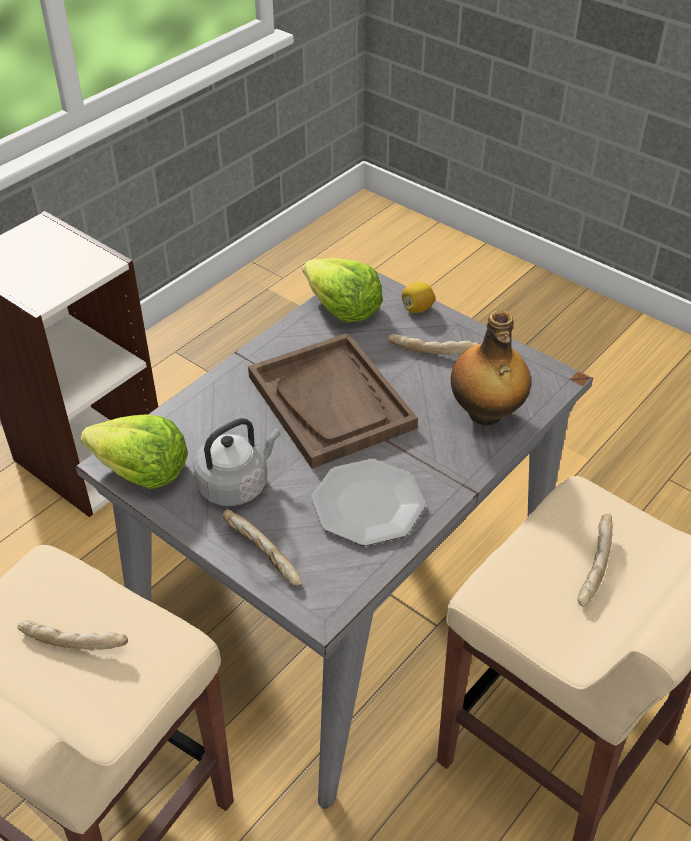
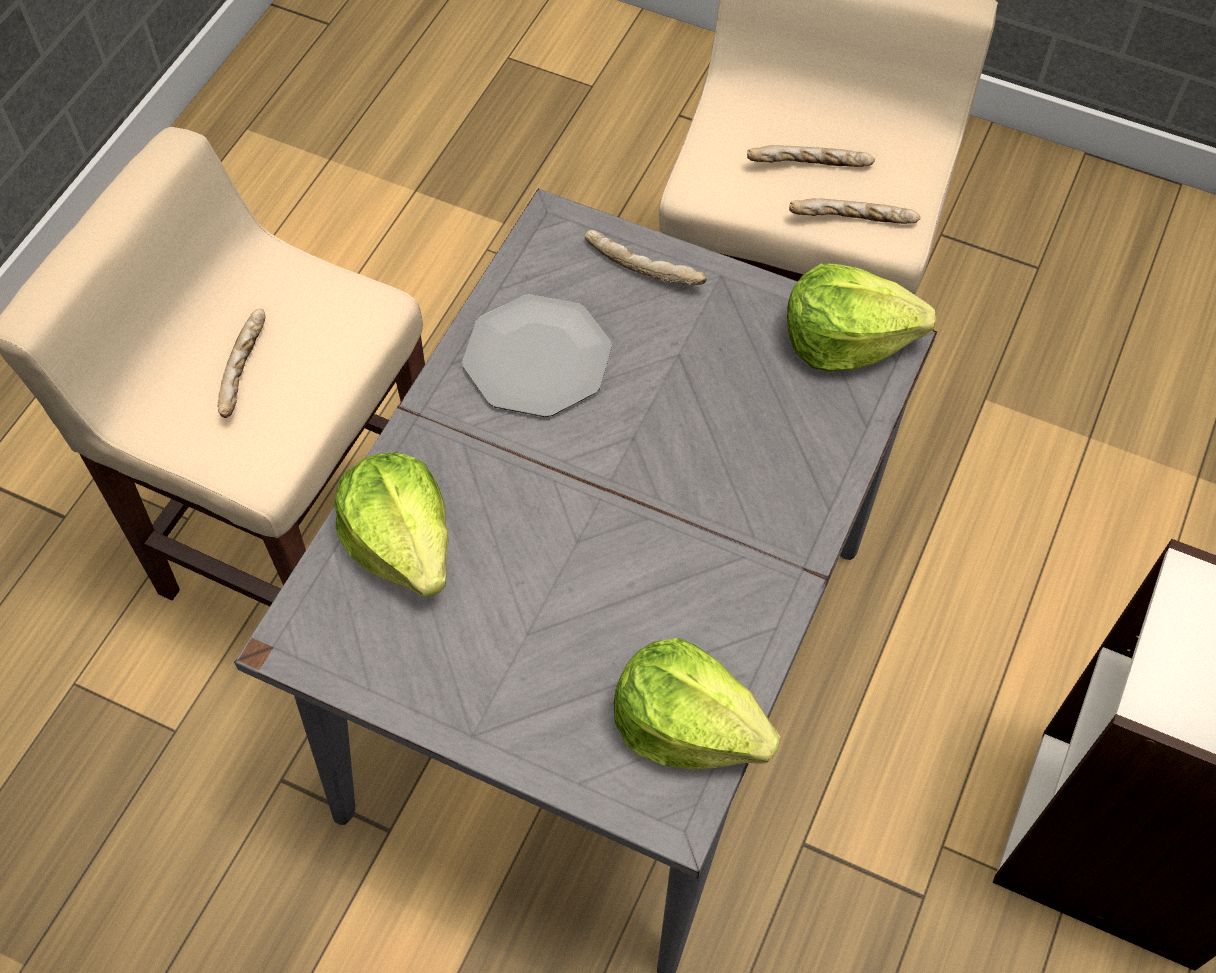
camera: 165 degrees right, 15 degrees up
grey kettle [193,418,281,506] -> none
brown tray [248,333,418,469] -> none
bread [388,334,479,355] -> bread moved to [789,198,921,224]
lemon [402,282,435,313] -> none
bottle [451,310,531,425] -> lettuce [334,452,448,597]

